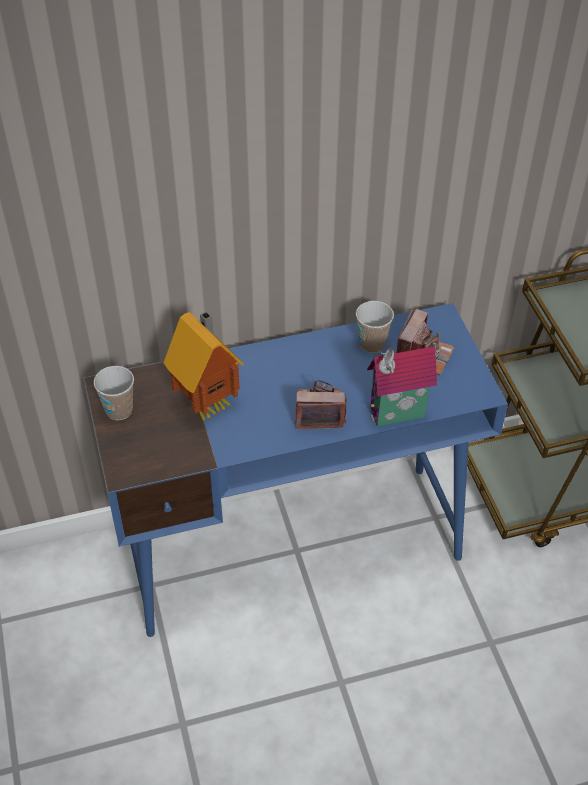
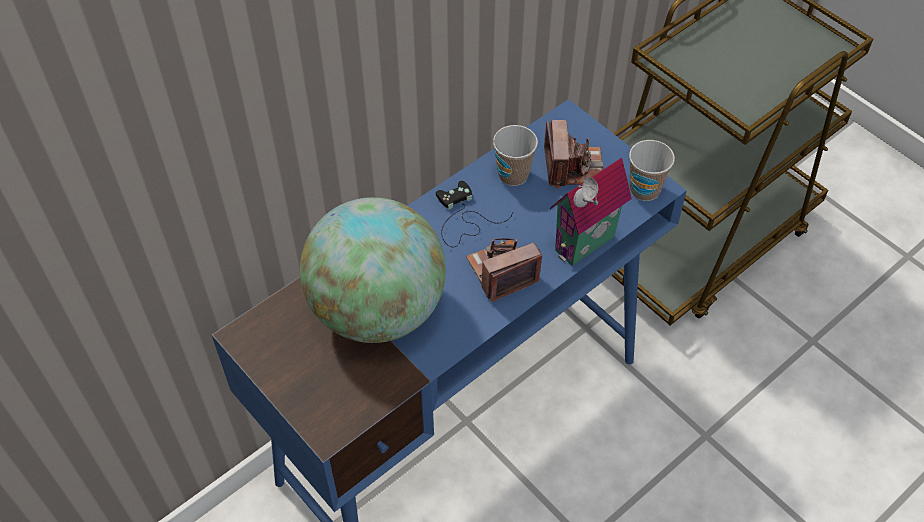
camera: 25 degrees left, 5 degrees up
cup [94,366,134,420] -> cup moved to [629,140,675,201]
toy house [164,311,244,421] -> globe [300,197,446,343]
none -> black game controller [436,181,513,247]

